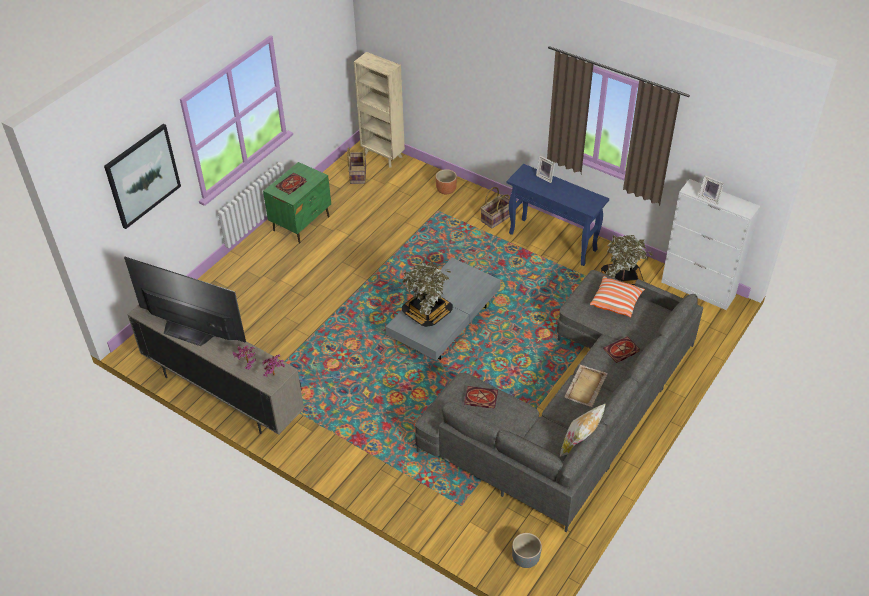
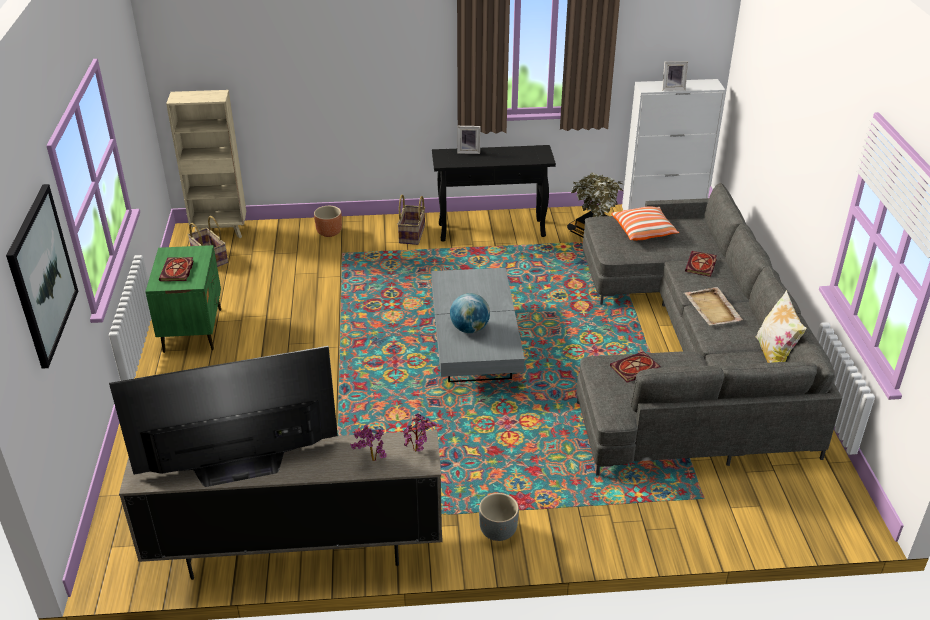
camera: 40 degrees left, 10 degrees down
potted plant [402,262,453,327] -> globe [450,293,490,333]
blue console table [507,164,609,266] -> black console table [432,145,556,242]
grey planter [512,533,542,568] -> grey planter moved to [479,493,519,541]

